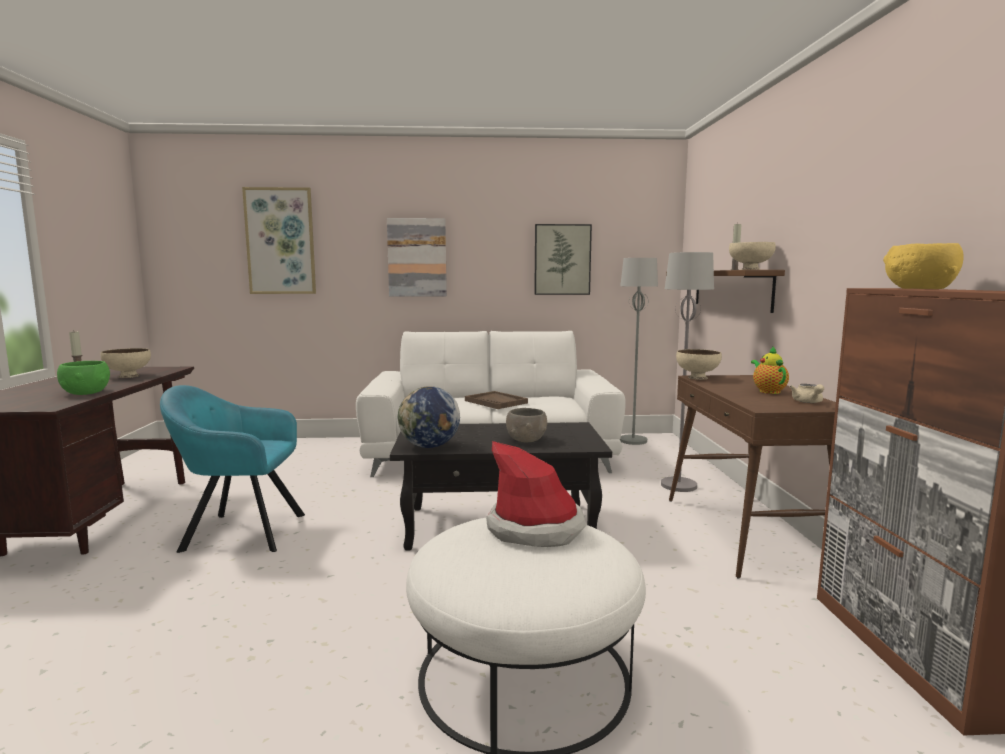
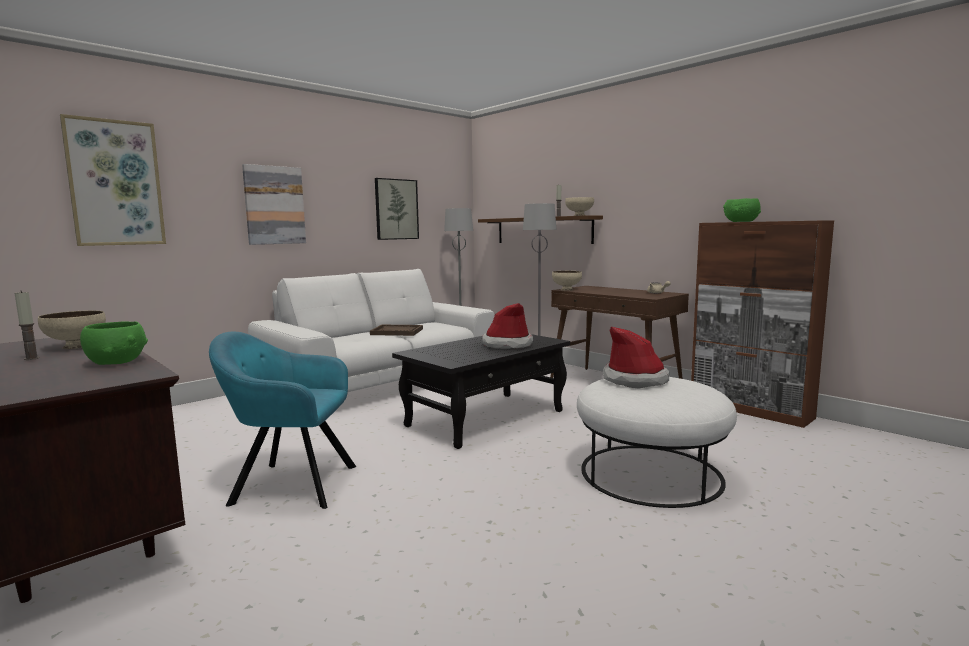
camera: 40 degrees left, 0 degrees up
turquoise armchair [160,385,305,553] -> turquoise armchair turned 45 degrees clockwise [209,332,356,509]
globe [398,386,460,448] -> none
grey bowl [506,408,547,442] -> hat [482,303,533,349]
teapot [751,347,789,394] -> none
yellow bowl [883,243,964,289] -> green bowl [723,198,761,222]

